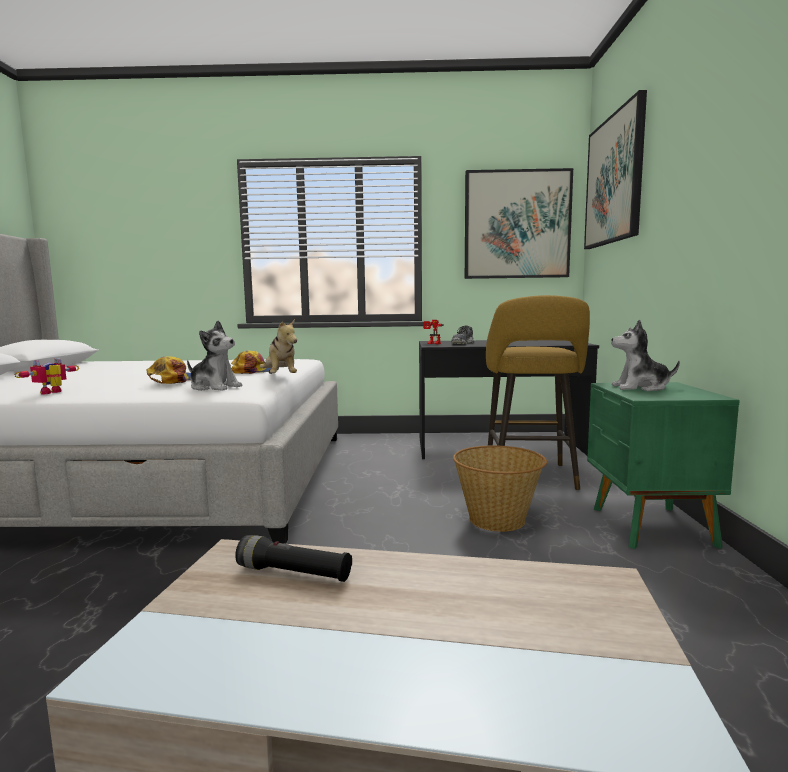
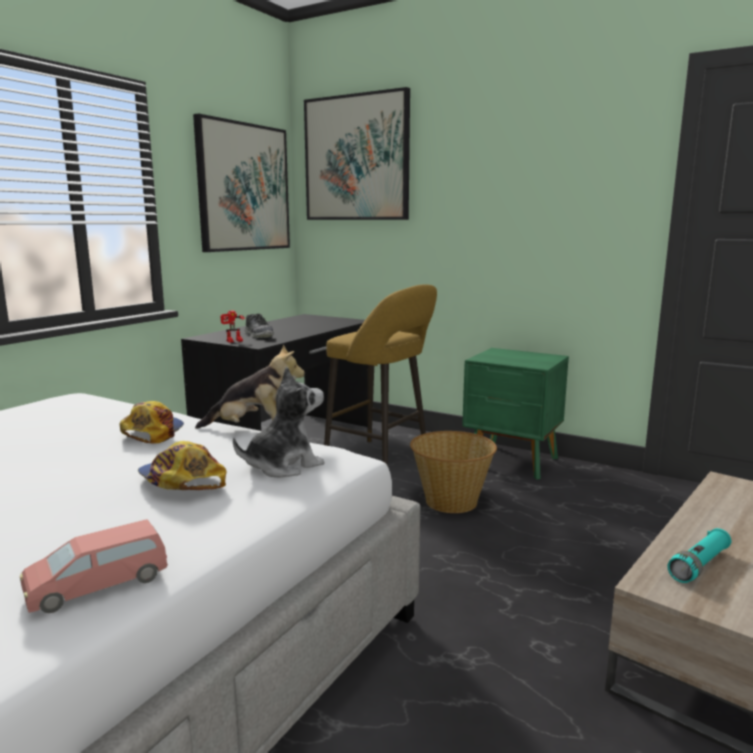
camera: 60 degrees left, 5 degrees up
toy robot [14,358,79,395] -> pink toy car [20,519,168,613]
black flashlight [235,535,352,582] -> turquoise flashlight [667,528,731,583]
plush toy [611,320,680,391] -> none

